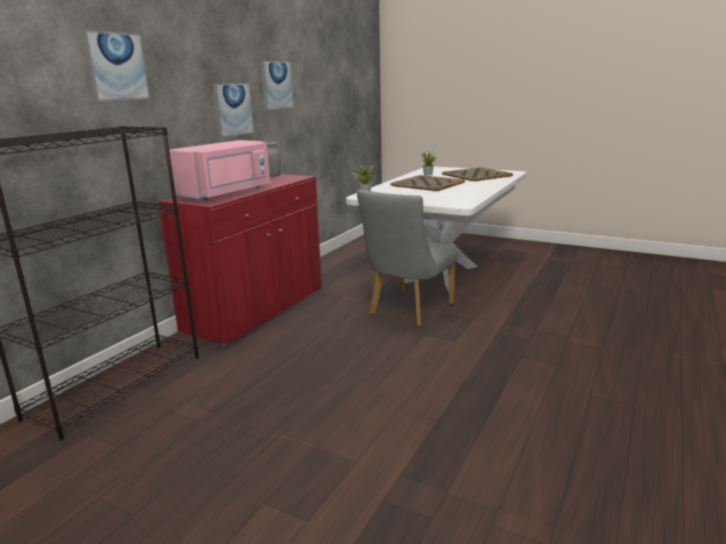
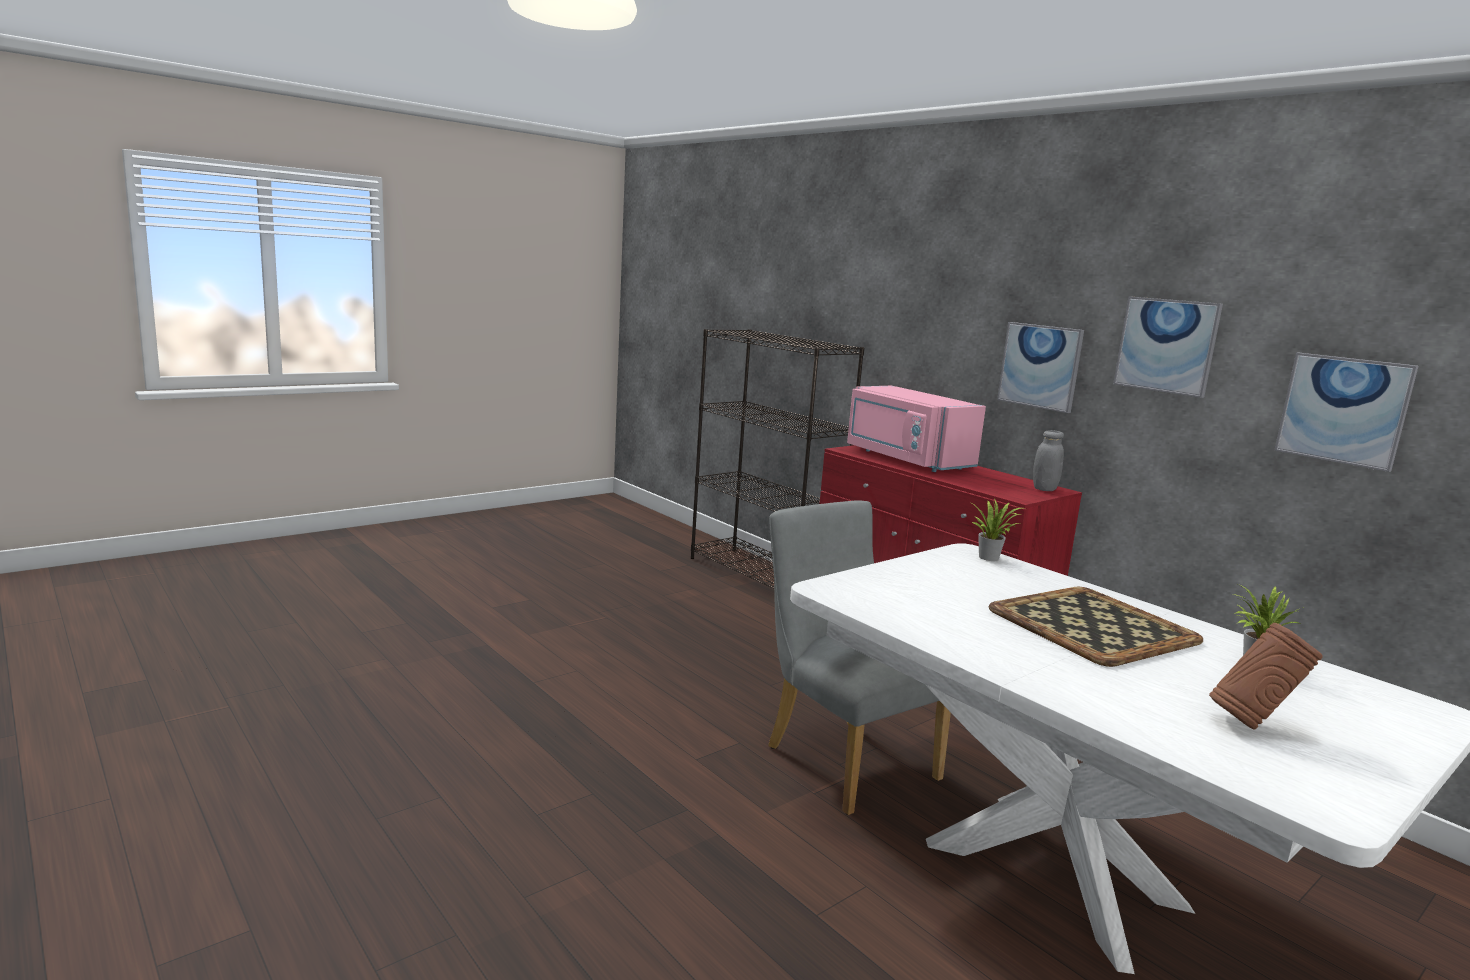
camera: 110 degrees right, 5 degrees down
picture [82,30,150,102] -> picture moved to [1274,353,1418,472]
tray [442,167,513,181] -> brown vase [1209,623,1323,729]

